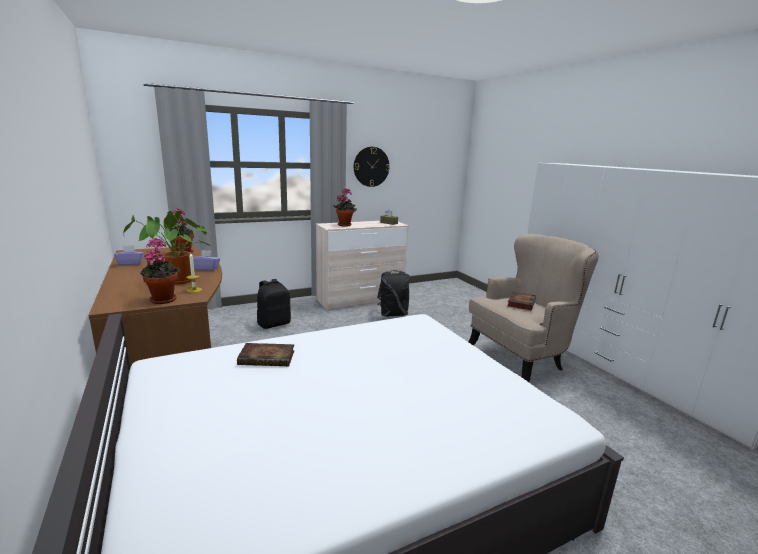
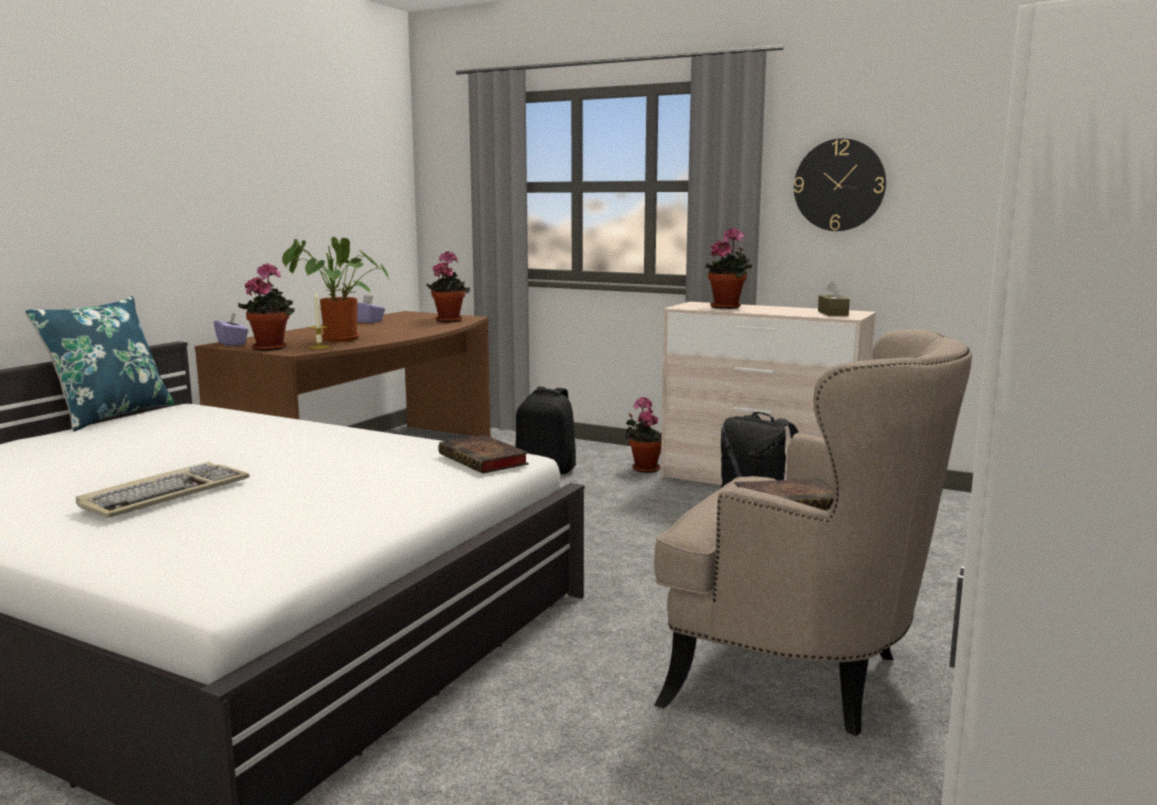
camera: 55 degrees right, 5 degrees down
purple tissue box [193,250,220,271] -> purple tissue box moved to [214,313,248,346]
book [237,343,294,366] -> book moved to [439,435,529,474]
none -> blue pillow [25,296,175,431]
none -> keyboard [76,462,250,518]
none -> potted plant [625,397,662,473]

